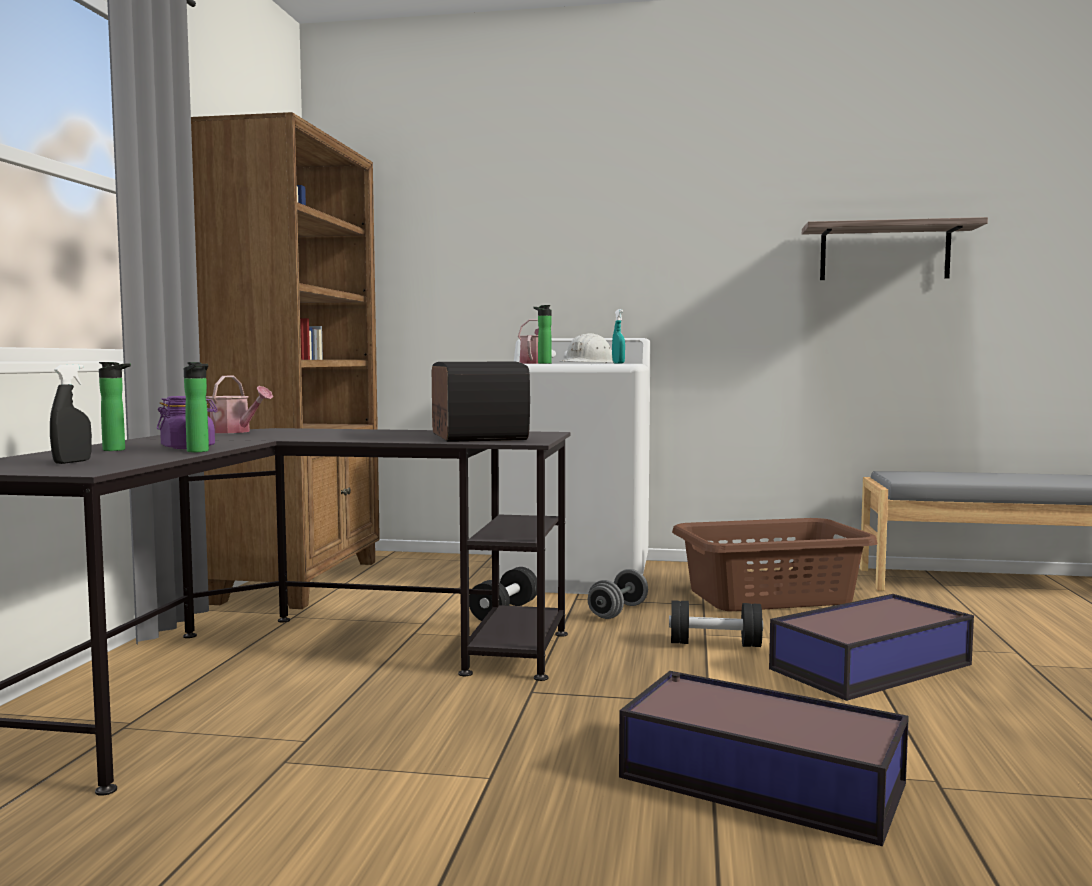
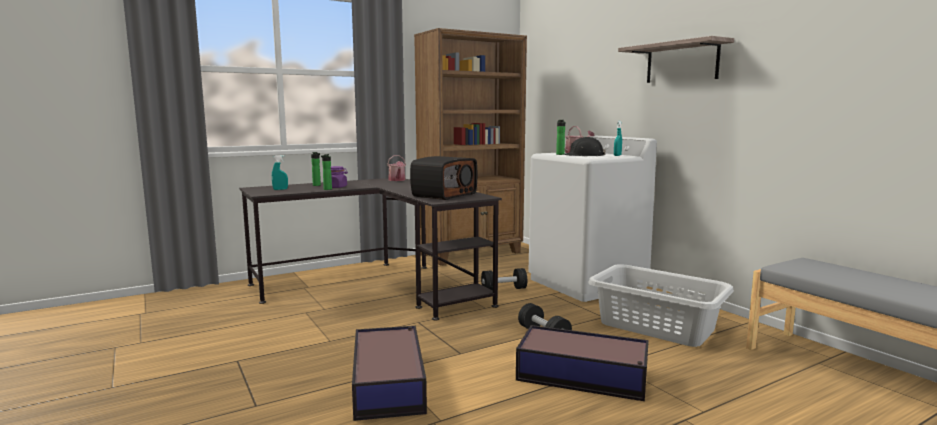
camera: 50 degrees right, 5 degrees up
black spray bottle [50,364,92,464] -> turquoise spray bottle [272,155,288,190]
white hard hat [561,333,614,363] -> black hard hat [564,137,606,156]
grey dumbbell [588,569,648,619] -> none
brown laundry basket [672,518,877,611] -> grey laundry basket [588,264,734,347]
shelf [802,217,988,280] -> shelf moved to [618,36,734,83]

